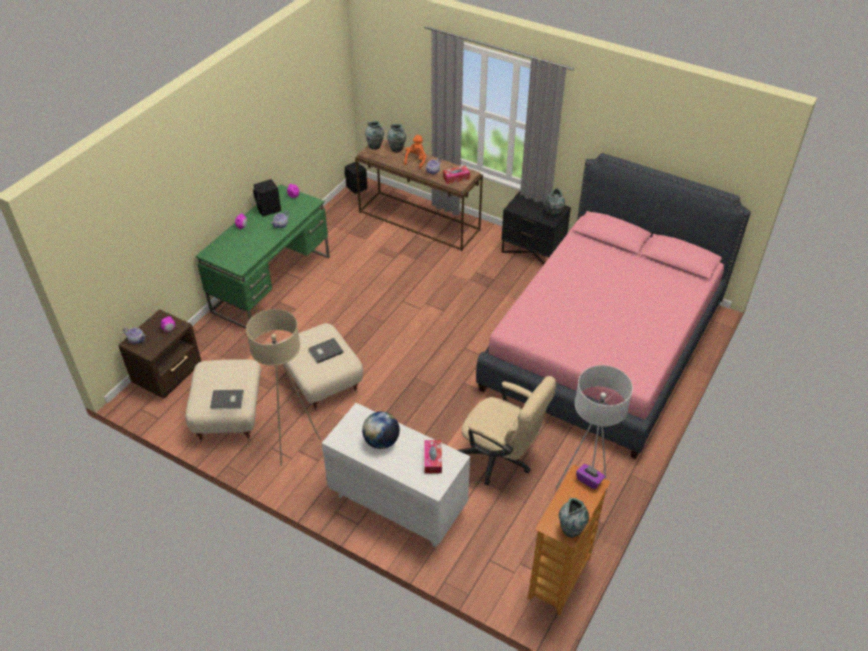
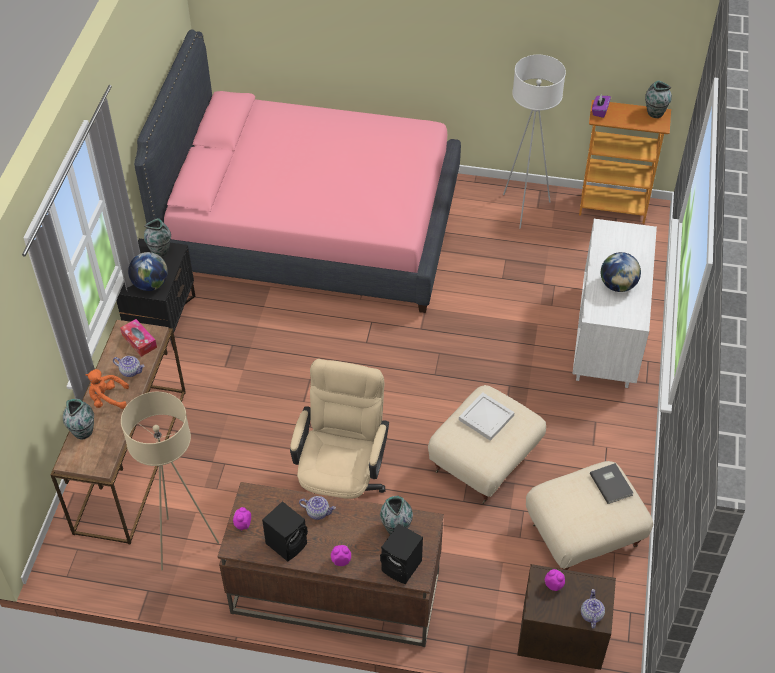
camera: 110 degrees left, 5 degrees up
green desk [196,184,330,329] -> brown desk [217,482,444,647]
beige floor lamp [246,309,320,466] -> beige floor lamp moved to [121,392,219,570]
grey book [308,338,344,364] -> white tray [459,393,515,441]
black speaker [344,162,368,194] -> black speaker moved to [380,524,423,584]
vase [365,121,384,150] -> vase moved to [380,496,413,535]
tissue box [425,440,442,473] -> none
beige office chair [458,376,556,486] -> beige office chair moved to [290,359,389,499]
none -> globe [128,252,168,291]

